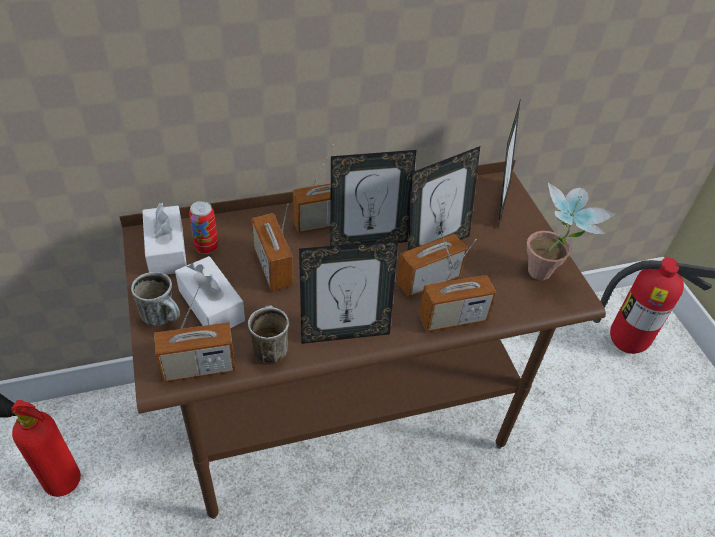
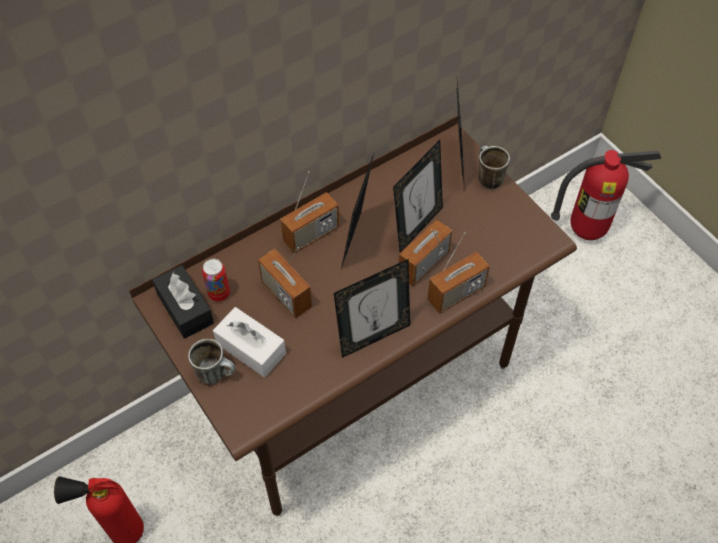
camera: 15 degrees left, 10 degrees up
white tissue box [142,203,187,275] -> black tissue box [152,265,214,339]
radio [154,285,236,382] -> none
mug [248,305,289,364] -> mug moved to [478,146,510,189]
picture frame [330,150,416,246] -> picture frame turned 135 degrees clockwise [341,153,374,269]
potted plant [527,182,616,280] -> none

